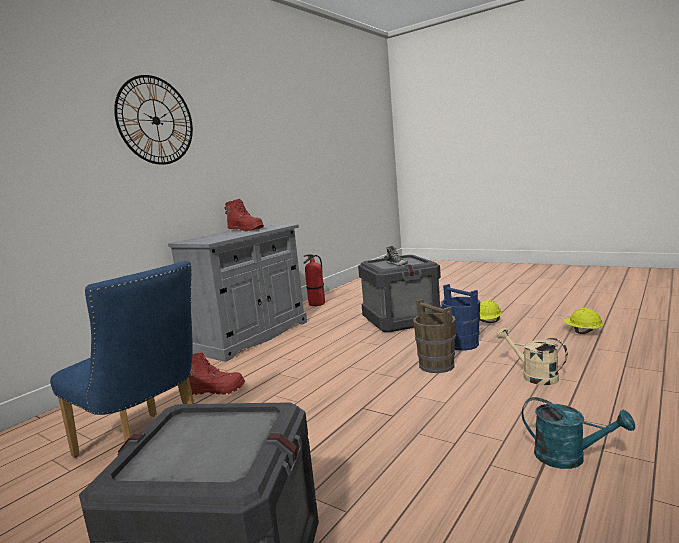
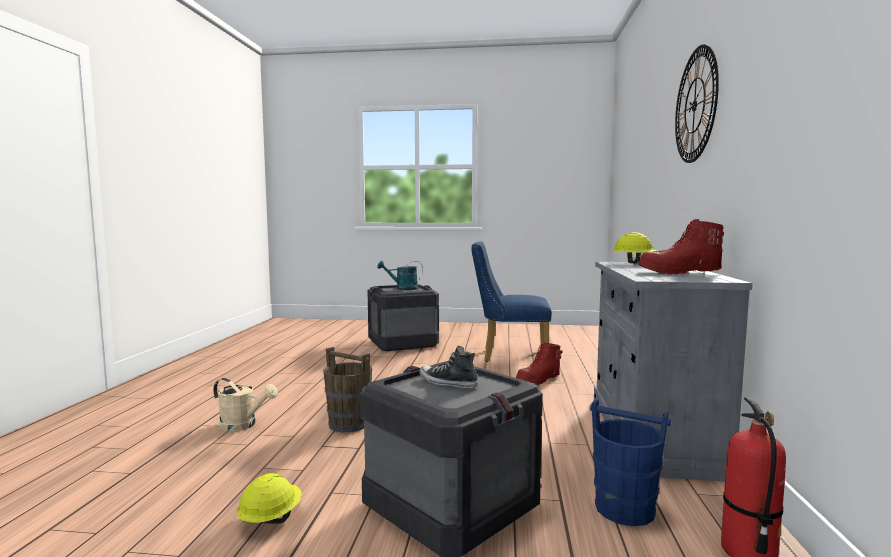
camera: 150 degrees right, 5 degrees down
blue bucket [441,284,480,351] -> blue bucket moved to [590,399,671,526]
turquoise watering can [522,397,635,469] -> turquoise watering can moved to [377,261,423,290]
yellow hard hat [564,308,604,334] -> yellow hard hat moved to [613,232,657,264]

